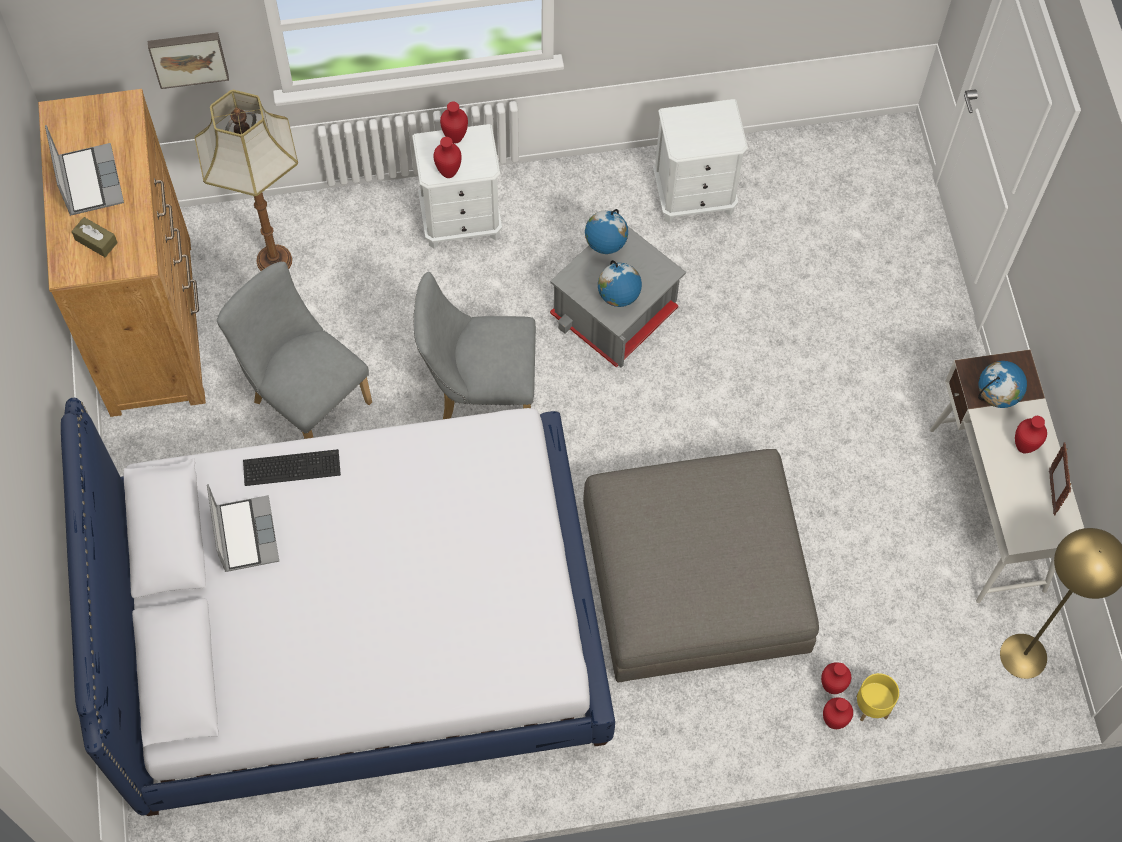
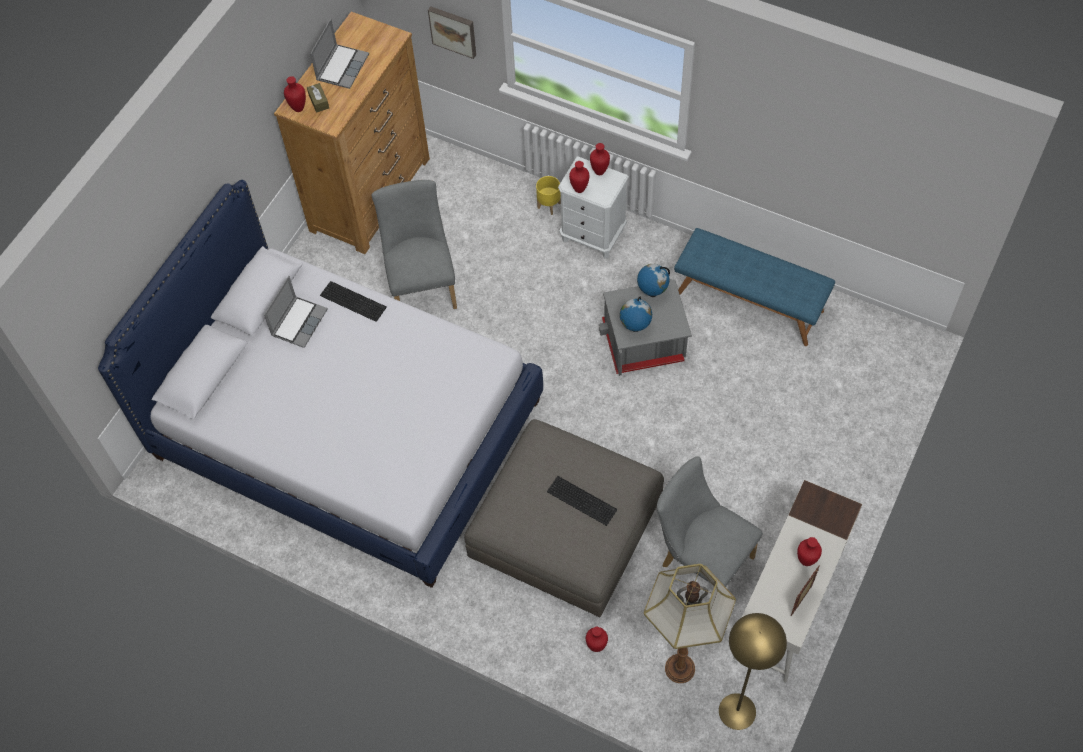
camera: 40 degrees right, 5 degrees down
floor lamp [195,90,298,271] -> floor lamp moved to [644,564,736,683]
grey chair [413,272,536,419] -> grey chair moved to [656,457,762,587]
white nightstand [653,99,748,224] -> blue bench [674,228,835,346]
red vase [823,697,853,729] -> red vase moved to [284,76,306,112]
yellow planter [856,673,899,722] -> yellow planter moved to [536,176,561,215]
globe [978,361,1027,408] -> none
none -> keyboard [547,476,618,526]

